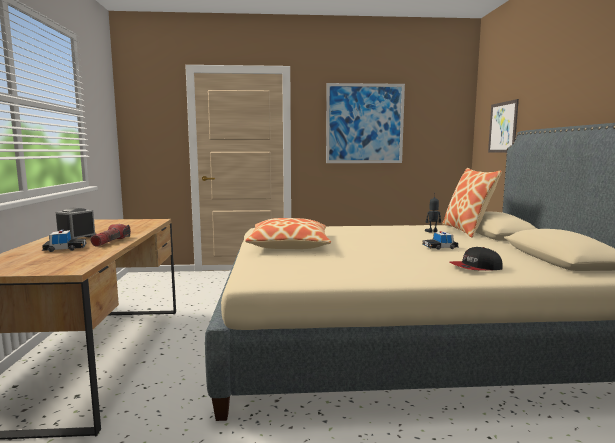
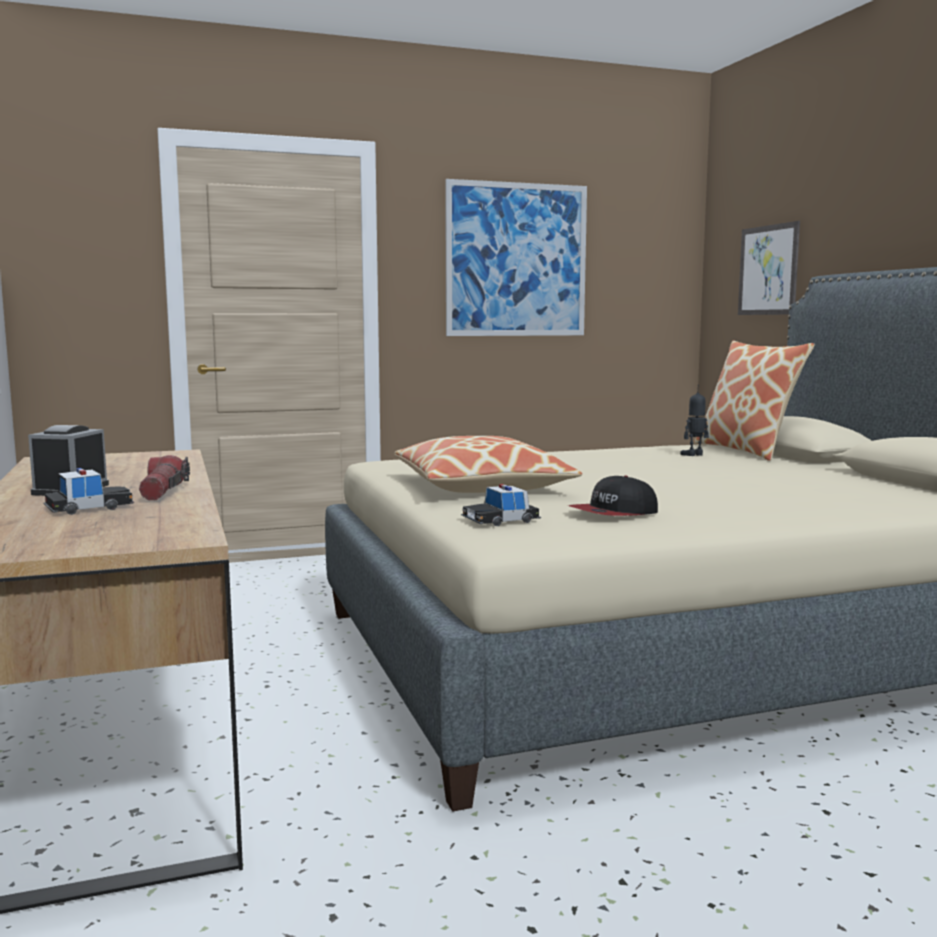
camera: 15 degrees left, 0 degrees up
toy car [423,231,458,250] -> toy car moved to [461,484,541,526]
cap [449,247,503,270] -> cap moved to [568,475,658,516]

